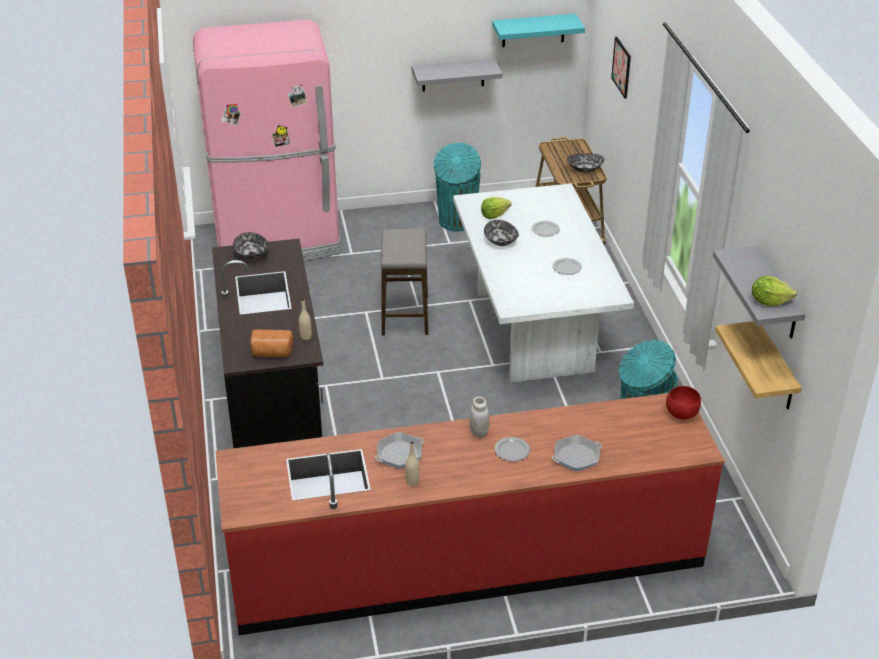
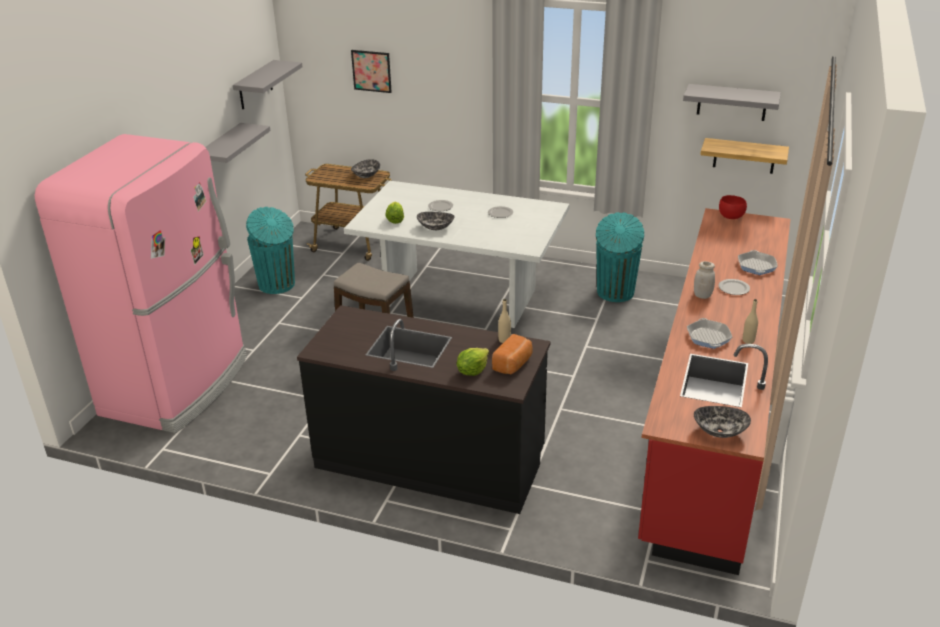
camera: 60 degrees left, 5 degrees down
bowl [233,232,269,260] -> bowl moved to [694,406,751,438]
turquoise shelf [492,14,585,47] -> grey shelf [233,60,302,109]
lettuce [752,276,797,306] -> lettuce moved to [457,348,489,376]

